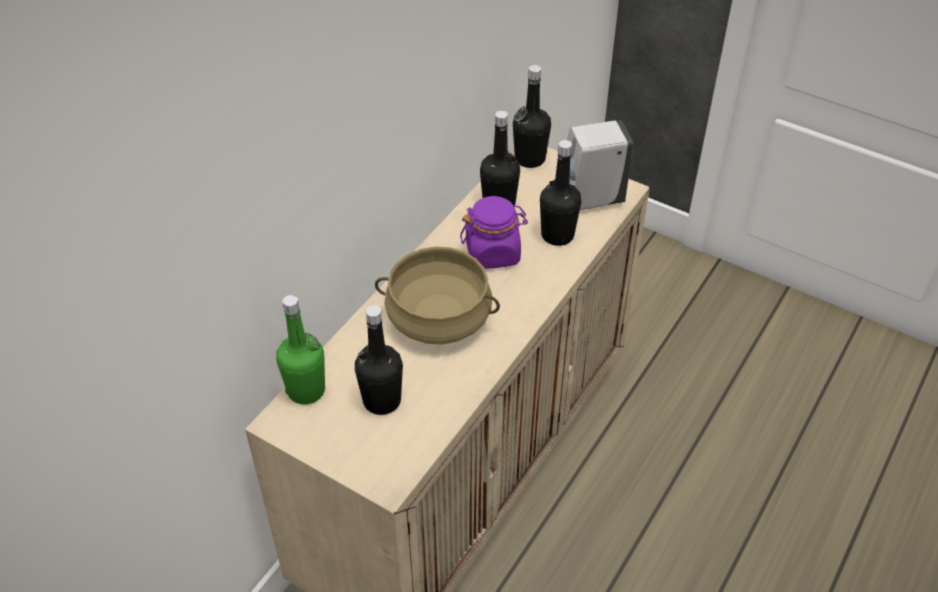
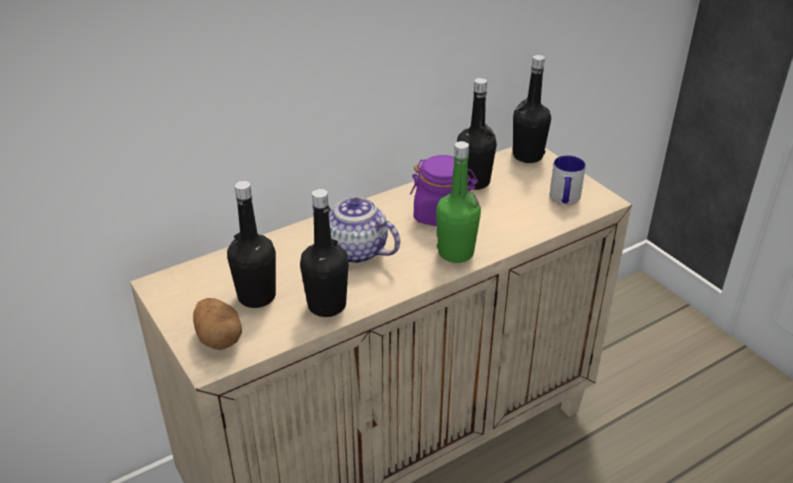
camera: 25 degrees right, 10 degrees down
green bottle [276,295,325,404] -> green bottle moved to [436,141,481,263]
beige cooking pot [375,247,500,345] -> teapot [328,197,400,264]
black bottle [540,140,581,246] -> black bottle moved to [300,189,349,317]
white soap dispenser [567,120,633,210] -> mug [550,155,586,204]
none -> potato [193,298,242,350]

